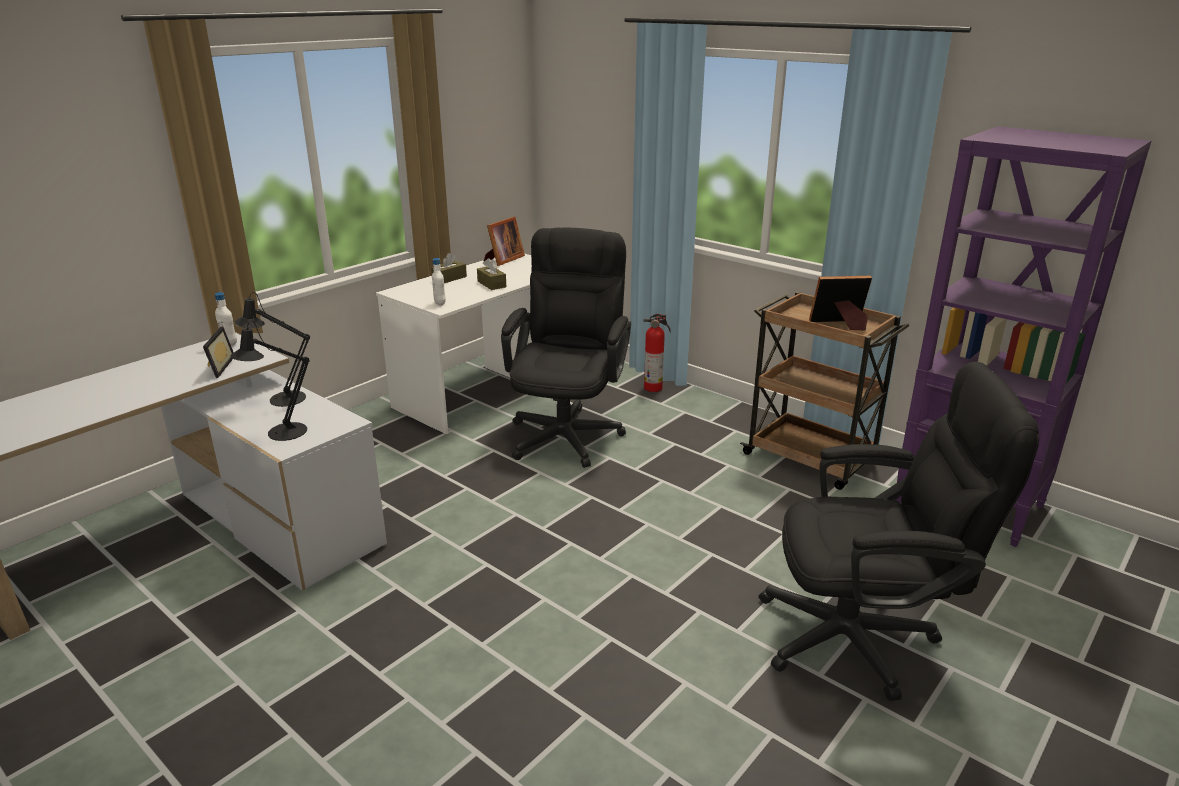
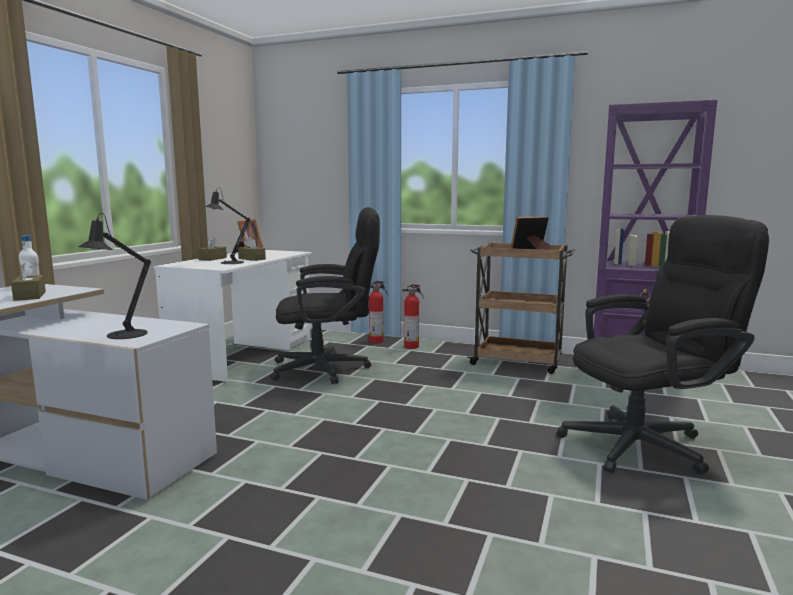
camera: 20 degrees left, 15 degrees down
picture frame [203,326,234,378] -> brown tissue box [11,261,46,301]
black table lamp [234,292,310,407] -> black table lamp moved to [205,188,250,264]
white bottle [432,258,446,306] -> none
black office chair [501,228,631,468] -> black office chair turned 90 degrees clockwise [270,207,380,384]
none -> fire extinguisher [402,284,424,349]

